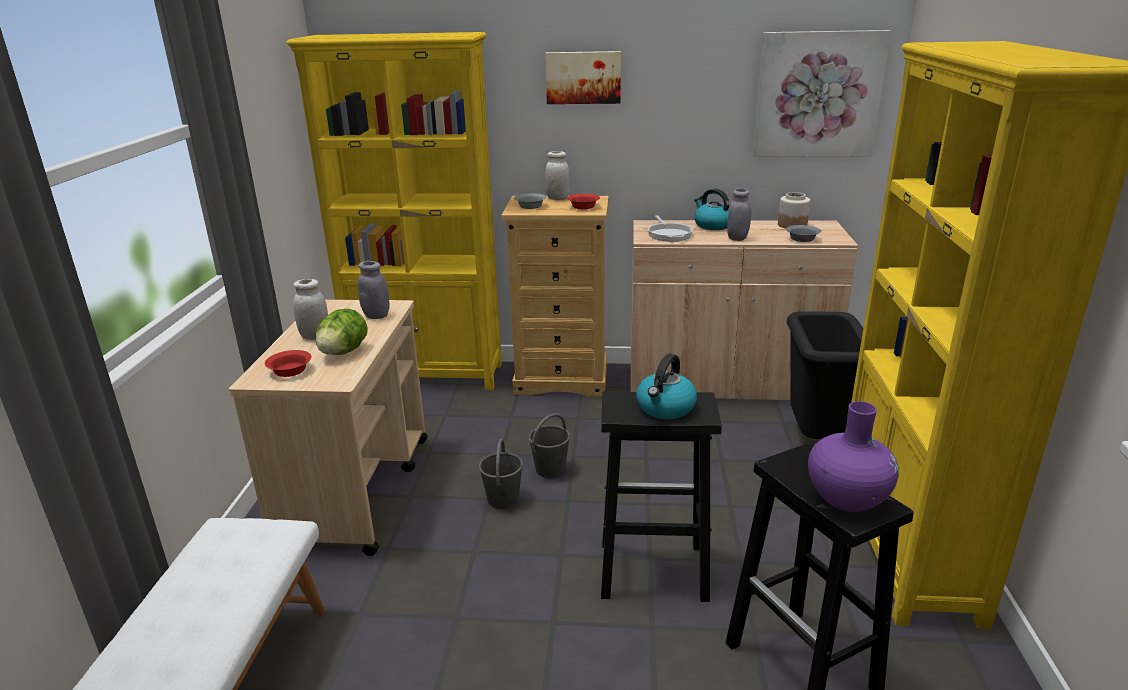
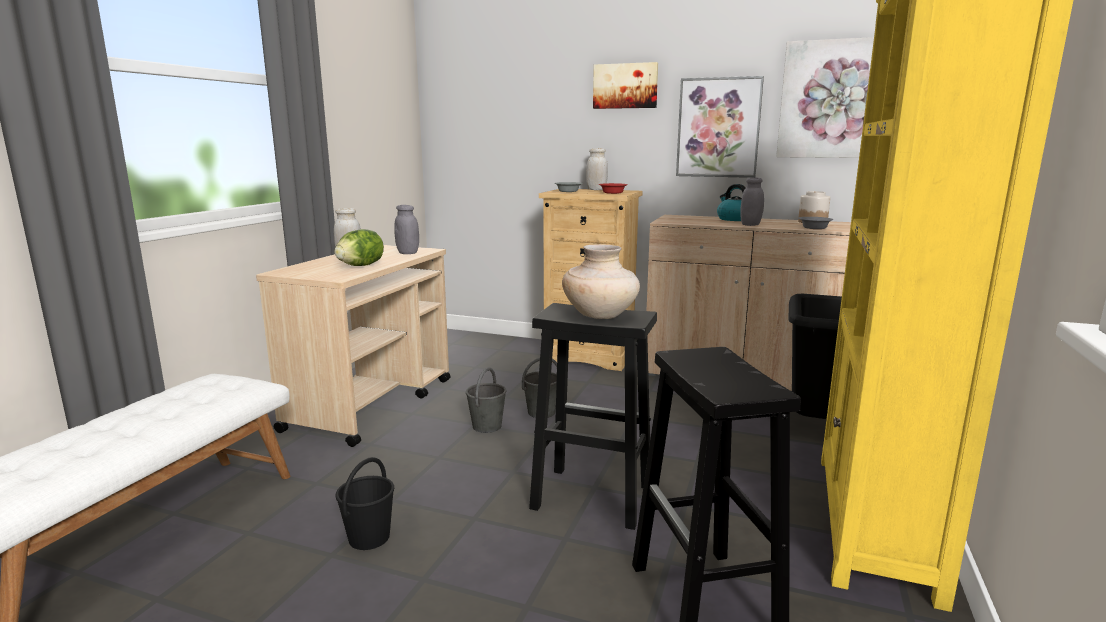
camera: 15 degrees right, 10 degrees down
red bowl [265,350,312,377] -> none
yellow bookcase [286,32,502,390] -> none
kettle [636,354,697,419] -> beige vase [562,244,640,319]
frying pan [647,215,693,242] -> none
purple vase [808,401,899,512] -> none
none -> black bucket [336,457,394,550]
none -> picture [676,76,764,178]

